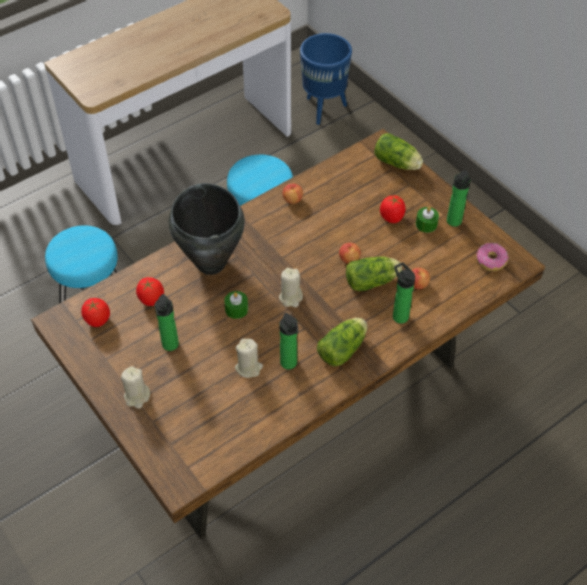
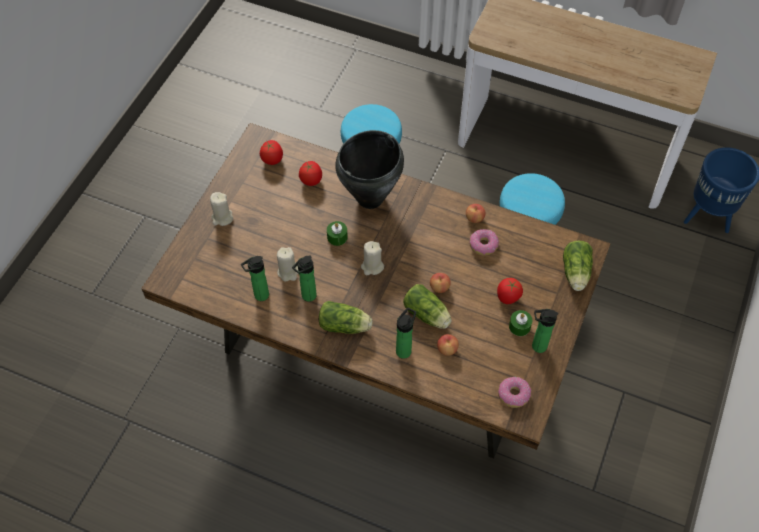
camera: 60 degrees right, 5 degrees up
bottle [155,294,179,351] -> bottle moved to [241,256,269,301]
none -> donut [469,229,499,256]

